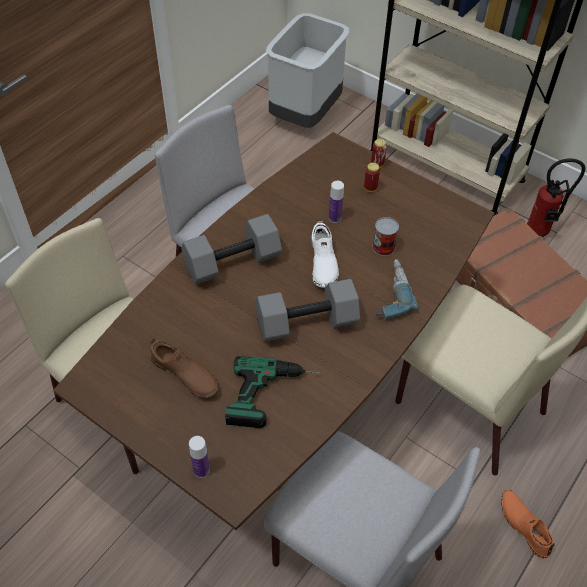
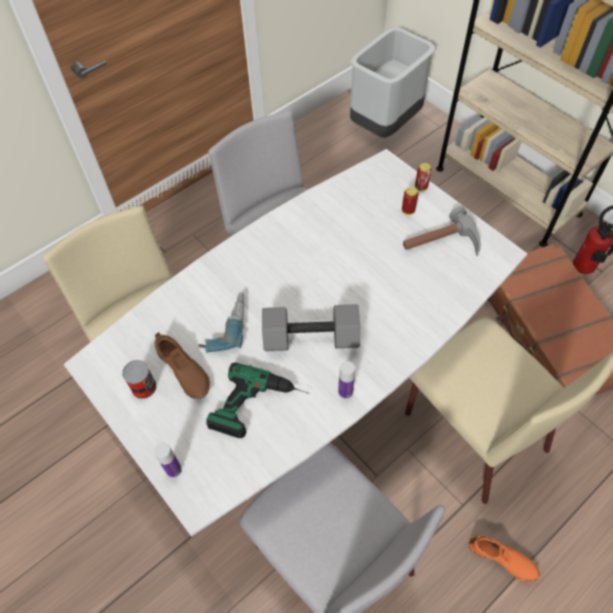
camera: 15 degrees right, 5 degrees up
brown dining table [53,132,494,530] -> white dining table [64,149,527,537]
grey dumbbell [181,214,282,285] -> none
white shoe [312,220,339,288] -> none
bottle [329,181,344,223] -> bottle moved to [338,361,355,399]
can [372,217,399,256] -> can moved to [122,360,157,399]
power drill [376,259,417,319] -> power drill moved to [198,292,244,353]
orange shoe [501,489,555,559] -> orange shoe turned 135 degrees clockwise [469,535,540,582]
none -> hammer [403,206,481,256]

